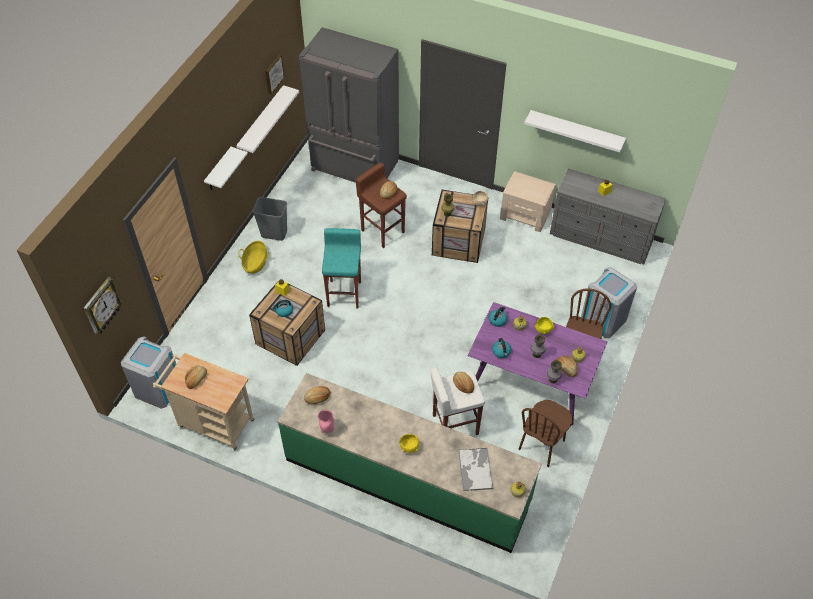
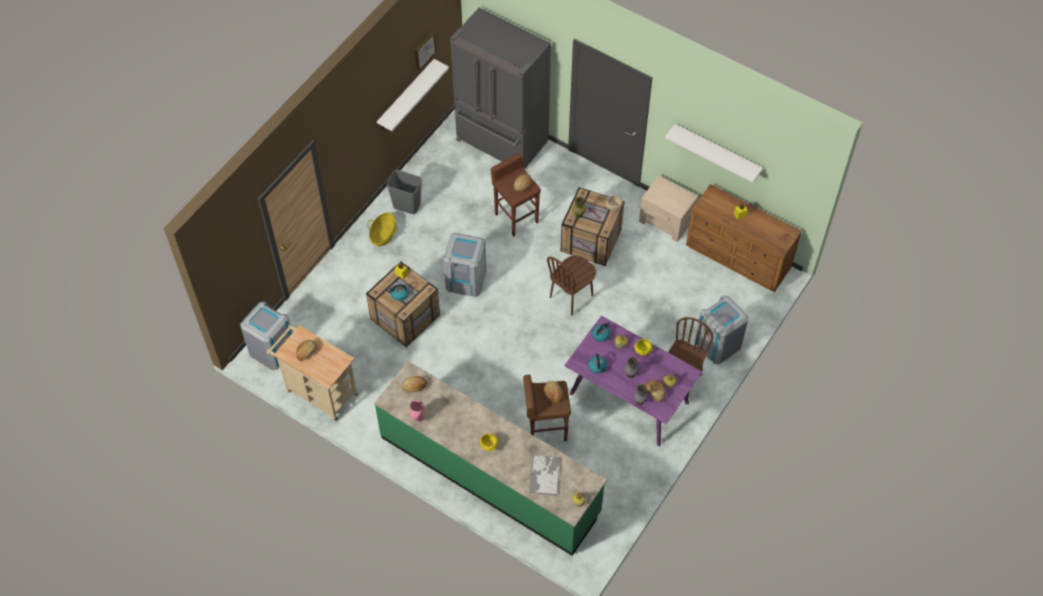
camera: 10 degrees right, 5 degrees up
wall clock [84,277,122,334] -> none
white shelf [204,147,248,190] -> none
turquoise stool [322,228,361,308] -> grey trash can [443,233,486,297]
white stool [431,368,485,435] -> brown stool [523,375,571,441]
brown chair [519,400,572,467] -> brown chair moved to [547,255,596,316]
grey dresser [550,169,666,264] -> brown dresser [686,184,802,292]

